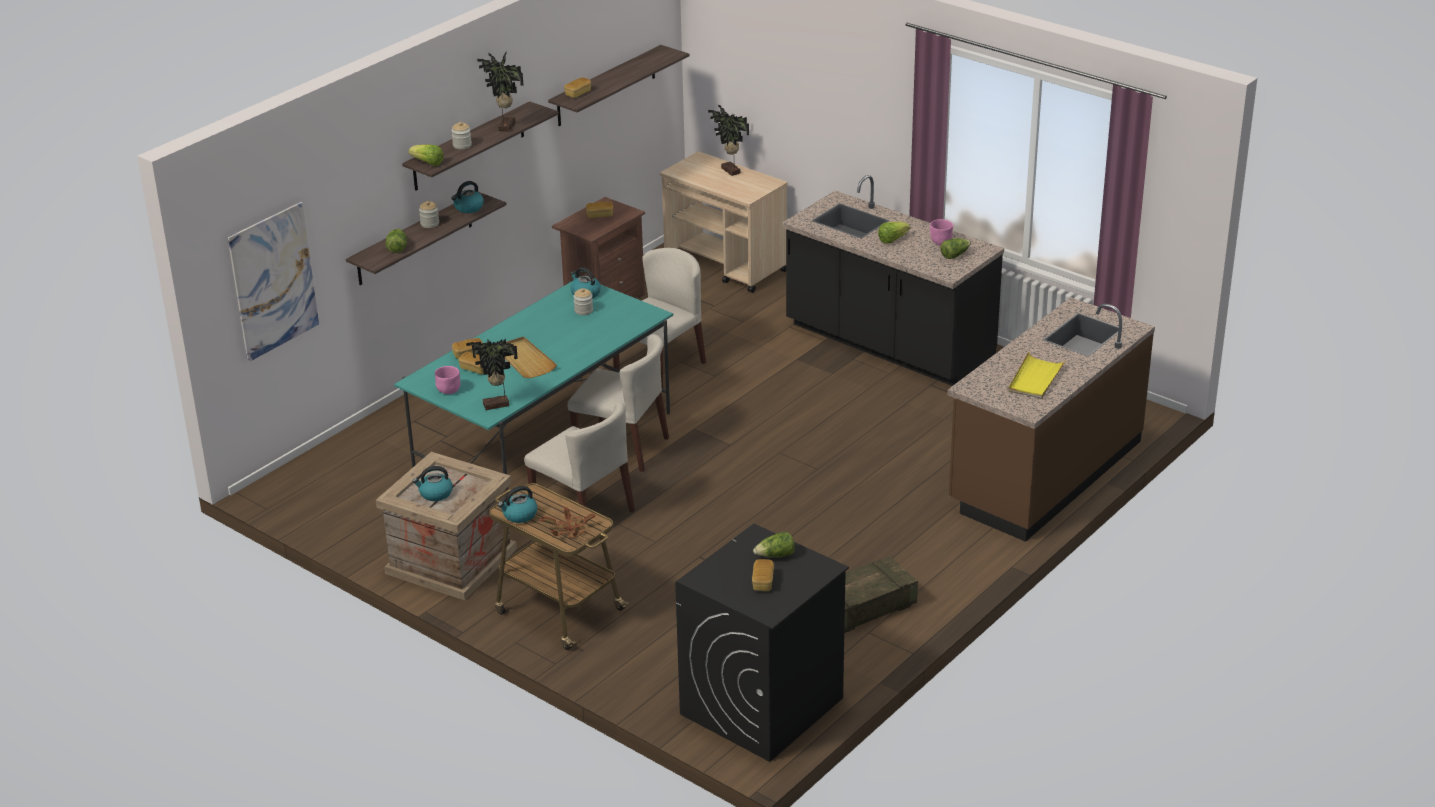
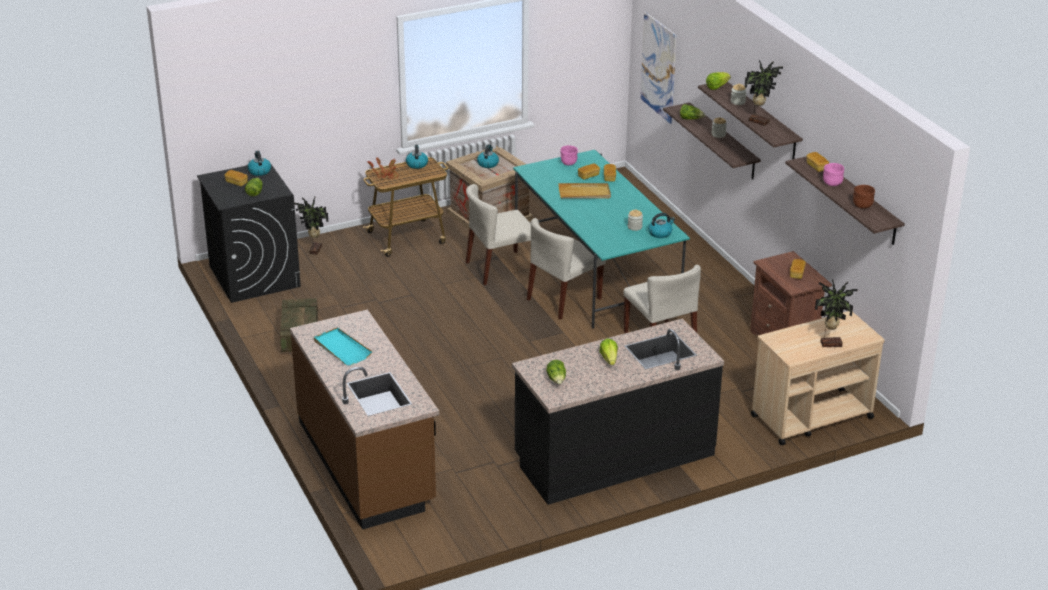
camera: 115 degrees right, 0 degrees up
kettle [451,181,484,213] -> kettle moved to [248,151,271,176]
potted plant [466,339,518,410] -> potted plant moved to [294,197,328,255]
pink bowl [930,219,953,246] -> pink bowl moved to [823,163,844,186]
yellow tray [1008,352,1066,399] -> turquoise tray [314,327,372,365]
none -> brown bowl [853,185,875,209]

